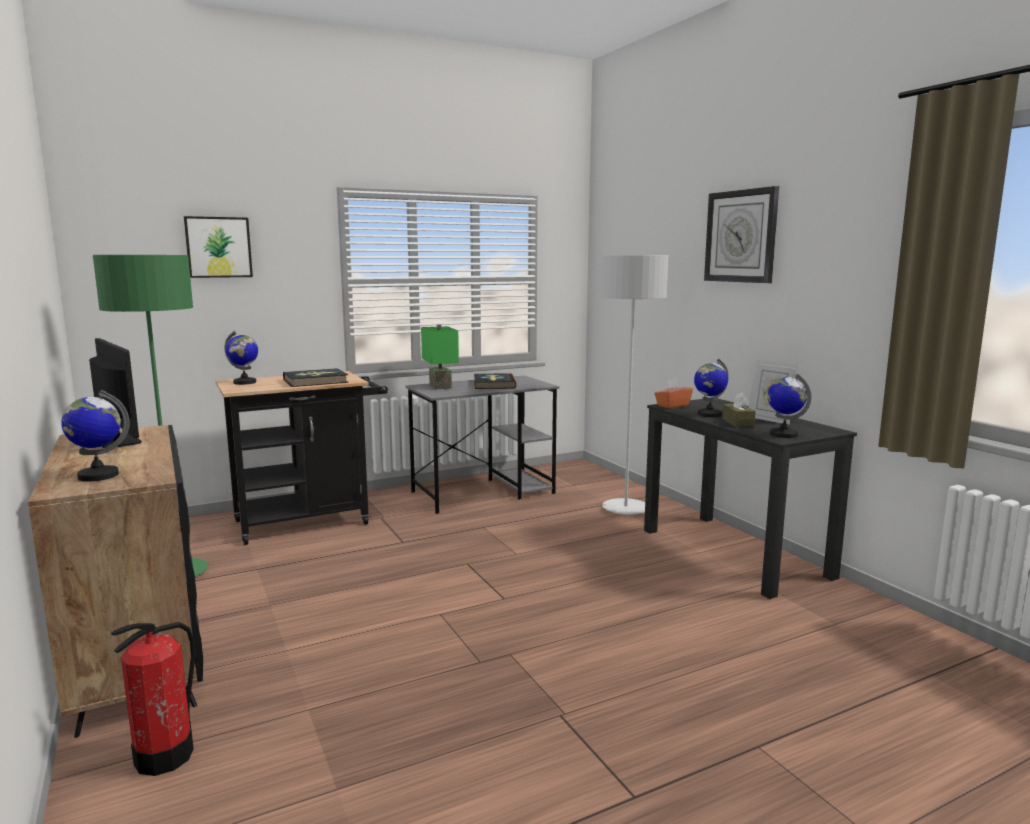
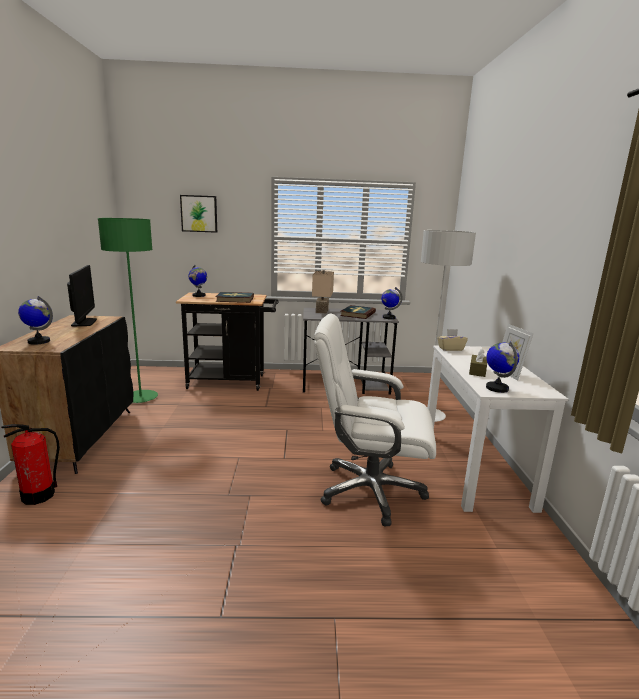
camera: 25 degrees right, 5 degrees up
green table lamp [421,324,459,389] -> beige table lamp [312,270,334,314]
black desk [644,398,857,599] -> white desk [427,345,568,513]
orange tissue box [654,379,693,408] -> beige tissue box [437,329,468,351]
globe [694,359,729,417] -> globe moved to [381,287,403,319]
wall clock [704,186,779,283] -> none
none -> white office chair [314,313,436,526]

